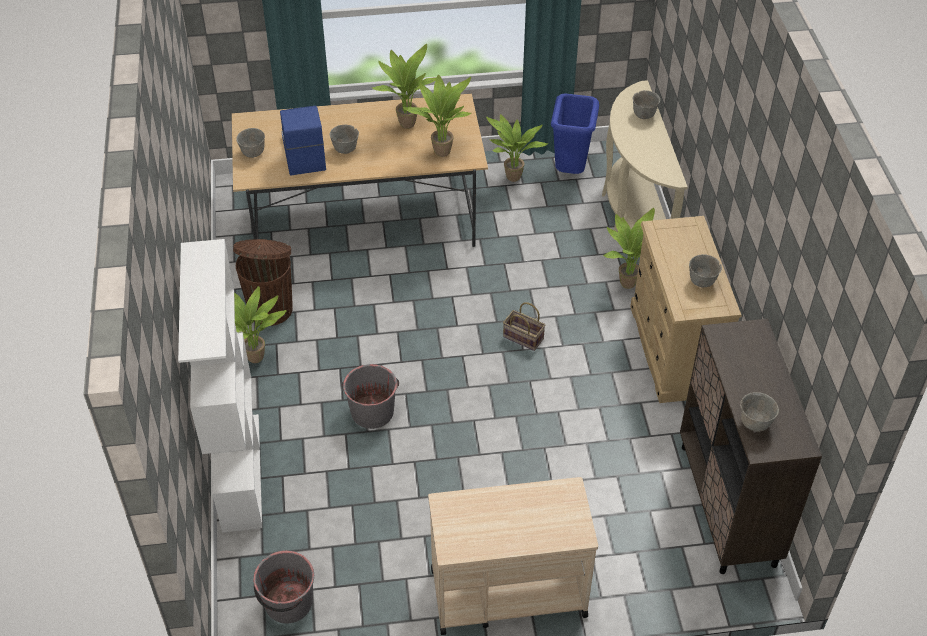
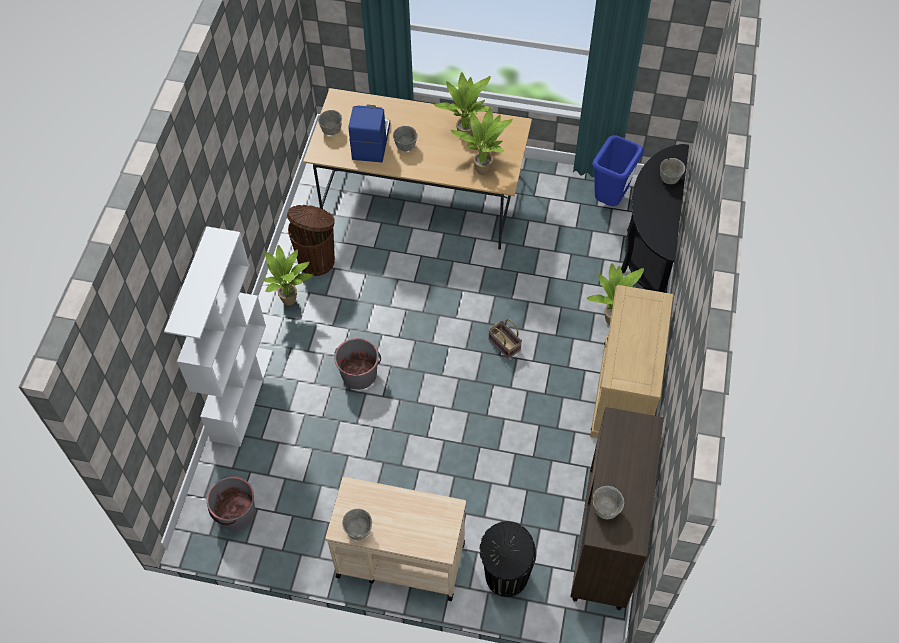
camera: 20 degrees right, 10 degrees up
potted plant [486,114,548,182] -> none
beige console table [602,80,688,232] -> black console table [621,144,689,293]
grey bowl [689,254,722,288] -> grey bowl moved to [342,509,372,540]
none -> black trash can [480,521,536,597]

